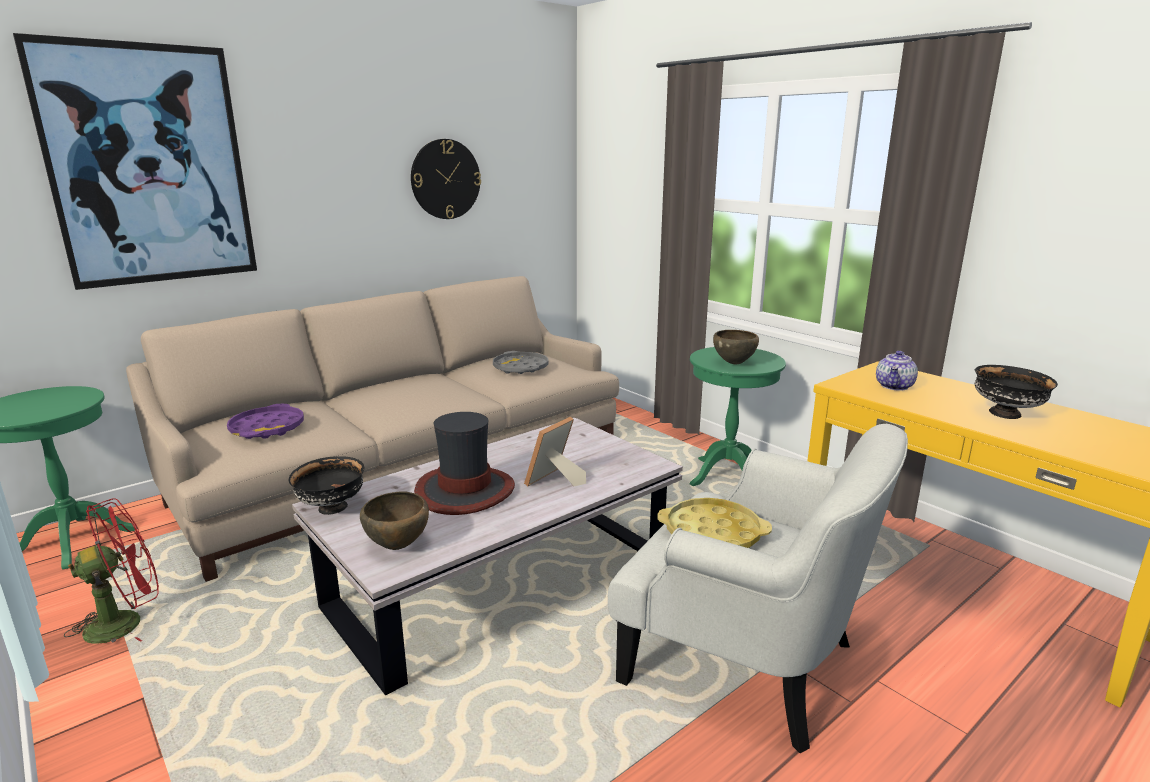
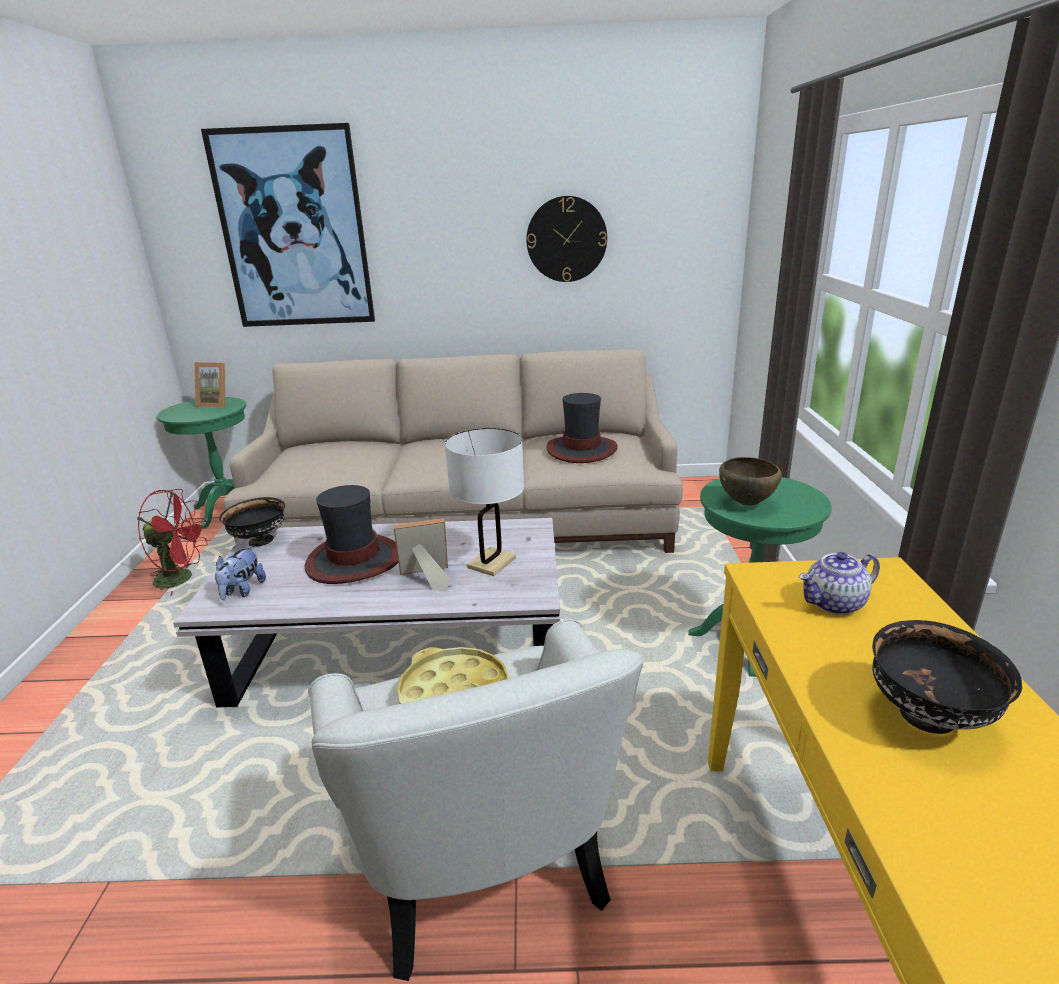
camera: 40 degrees right, 5 degrees up
purple tray [227,404,304,439] -> none
brown bowl [360,491,429,550] -> plush toy [215,545,266,600]
grey tray [493,351,549,374] -> hat [546,393,618,463]
none -> picture frame [195,362,225,408]
none -> white table lamp [445,428,524,576]

